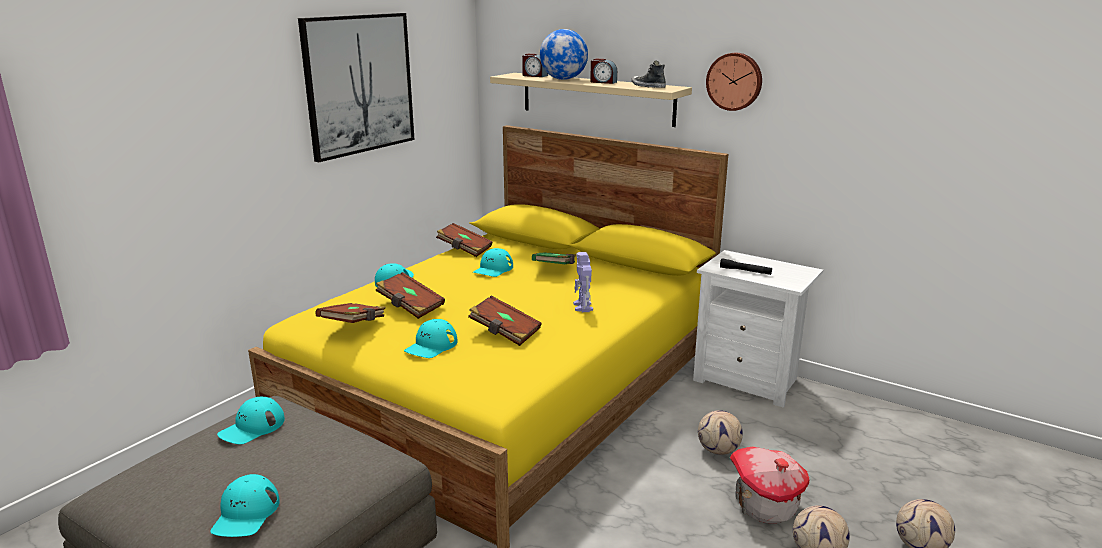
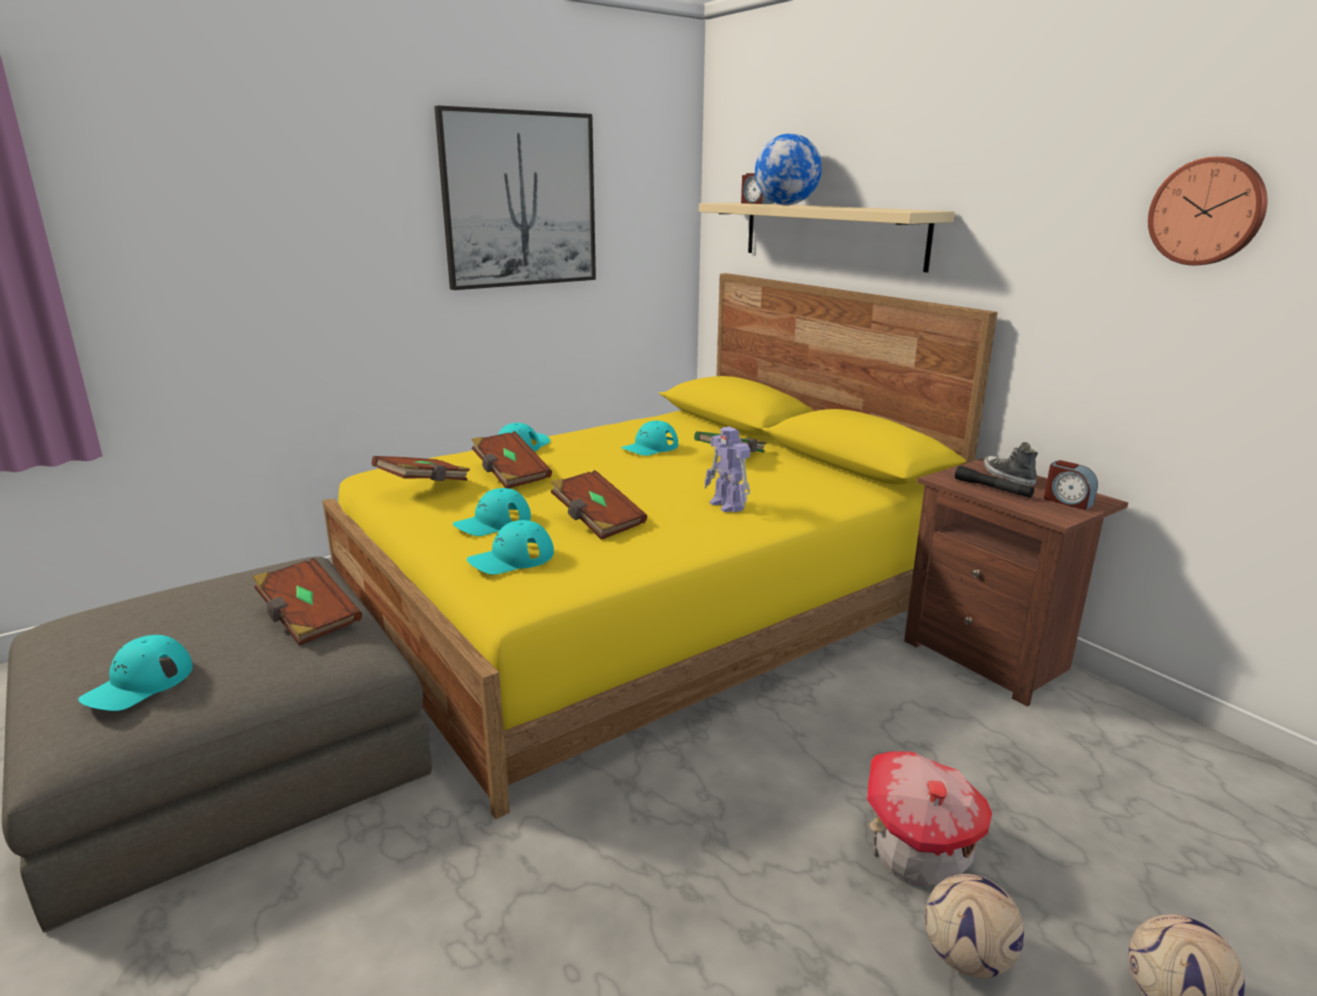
camera: 20 degrees right, 0 degrees up
turquoise cap [217,397,285,444] -> turquoise cap moved to [467,520,554,575]
brown book [436,223,492,257] -> brown book moved to [253,558,362,646]
toy robot [573,252,593,312] -> toy robot turned 45 degrees counterclockwise [704,426,750,512]
alarm clock [590,59,617,84] -> alarm clock moved to [1044,460,1098,510]
shoe [631,60,666,88] -> shoe moved to [983,442,1038,486]
white nightstand [693,250,823,408] -> brown nightstand [904,459,1128,707]
football [698,410,743,455] -> none
wall clock [706,53,762,111] -> wall clock moved to [1148,157,1267,265]

